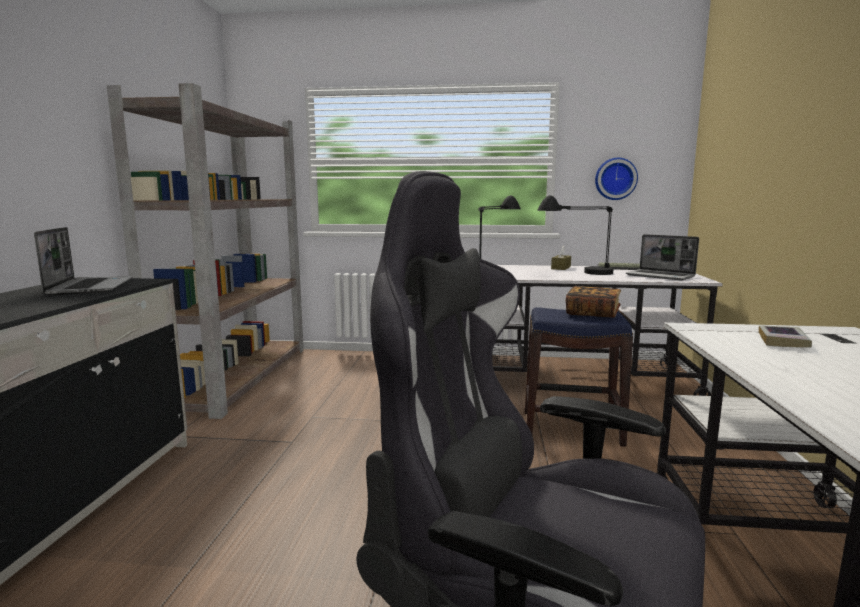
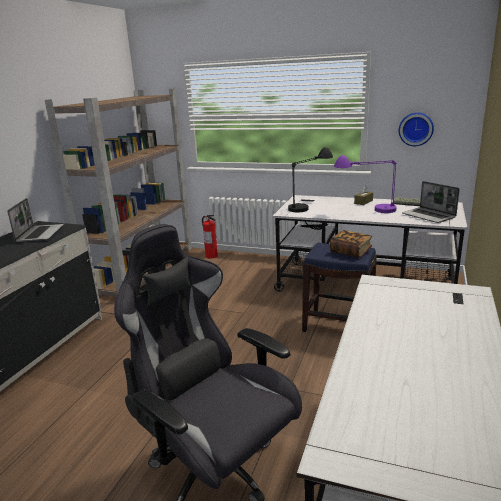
camera: 15 degrees right, 10 degrees up
black table lamp [537,195,613,275] -> purple table lamp [334,155,396,213]
book [759,325,812,348] -> none
none -> fire extinguisher [202,215,218,259]

